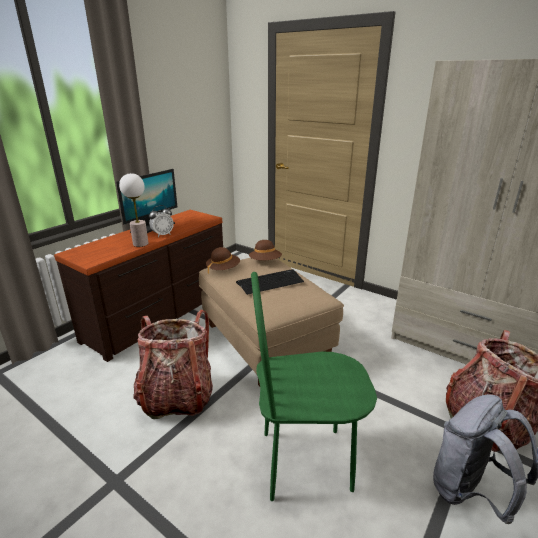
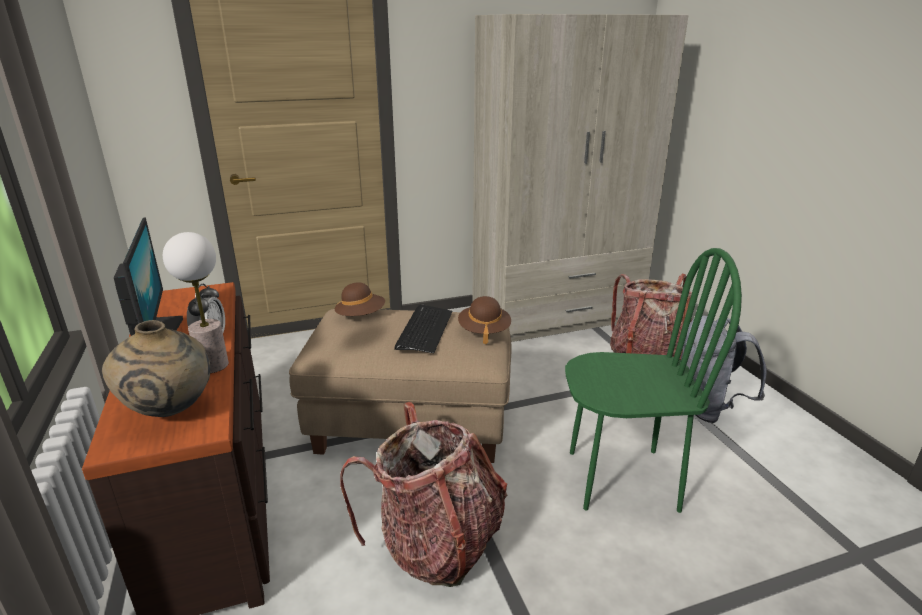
camera: 55 degrees left, 0 degrees up
brown hat [206,247,240,274] -> brown hat moved to [458,296,511,344]
green chair [251,272,377,501] -> green chair turned 120 degrees counterclockwise [565,248,742,513]
none -> beige vase [102,320,211,417]

